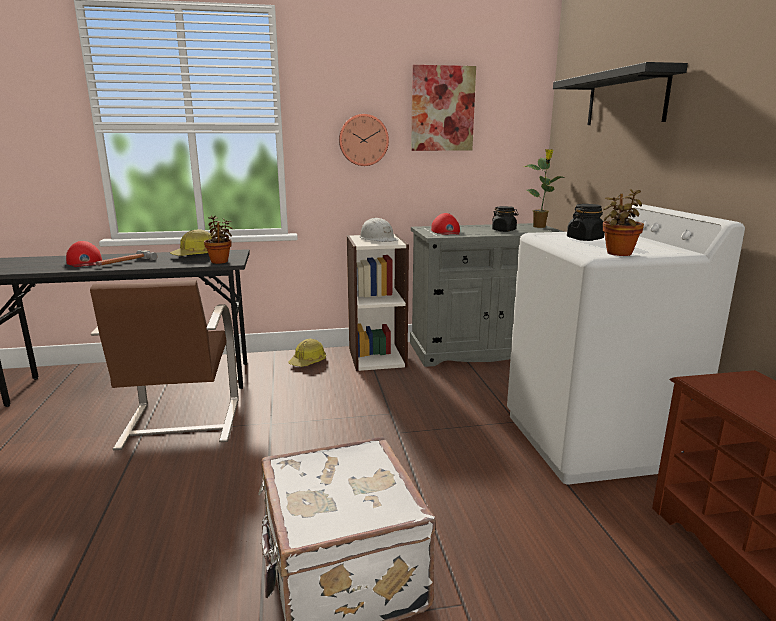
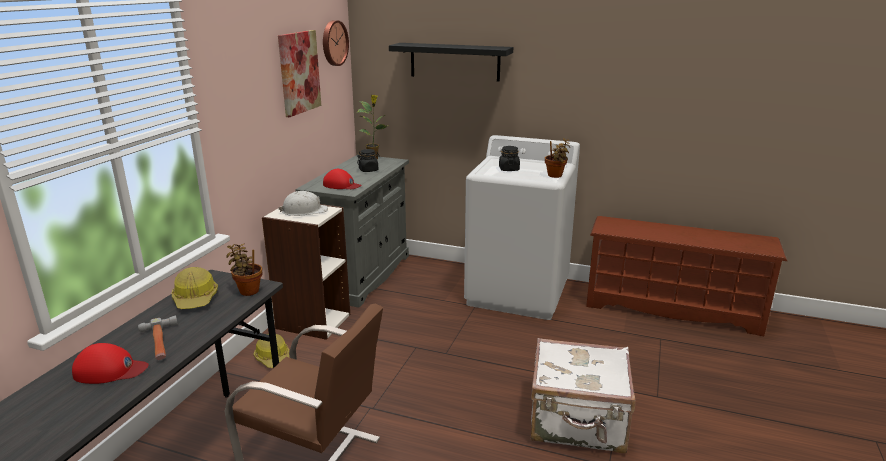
camera: 60 degrees left, 5 degrees up
wall clock [339,114,389,166] -> wall clock moved to [323,20,349,66]

